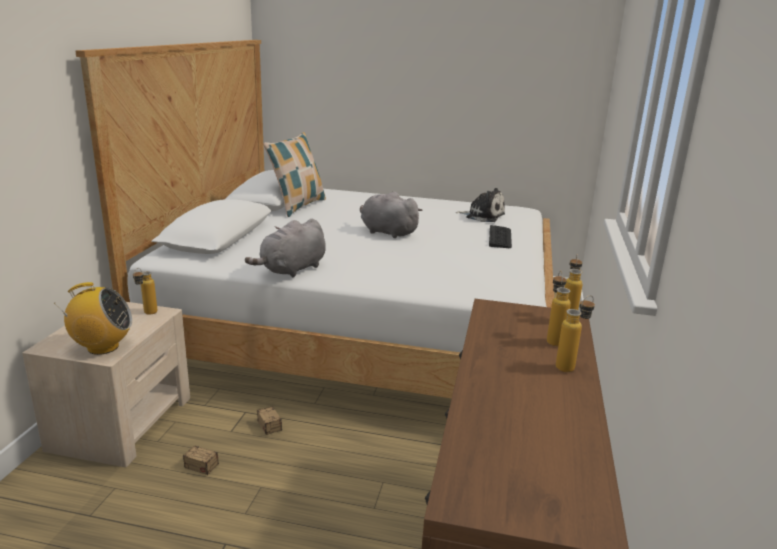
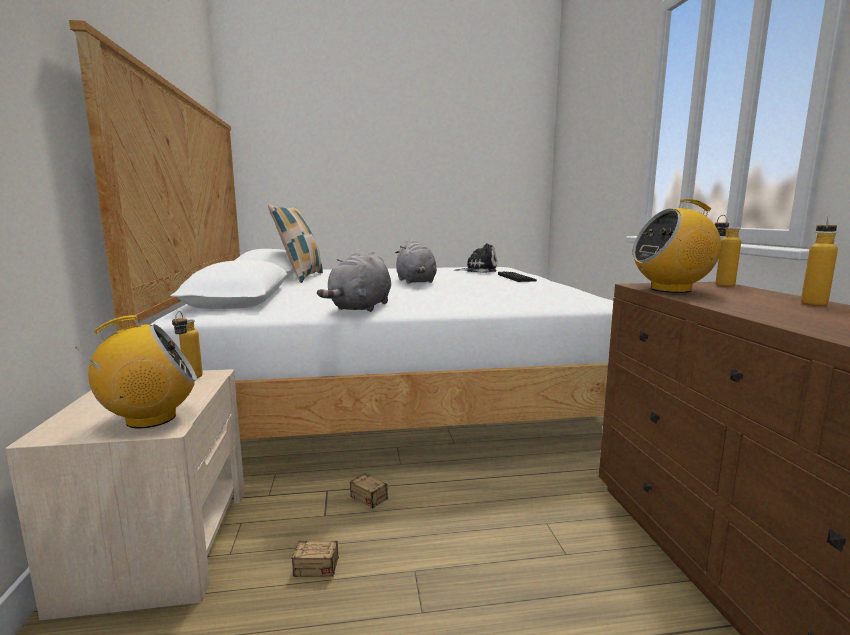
camera: 20 degrees left, 10 degrees down
grey plush toy [360,192,423,238] -> grey plush toy turned 120 degrees counterclockwise [395,238,437,284]
bottle [547,271,571,346] -> none
none -> radio [632,199,721,293]

